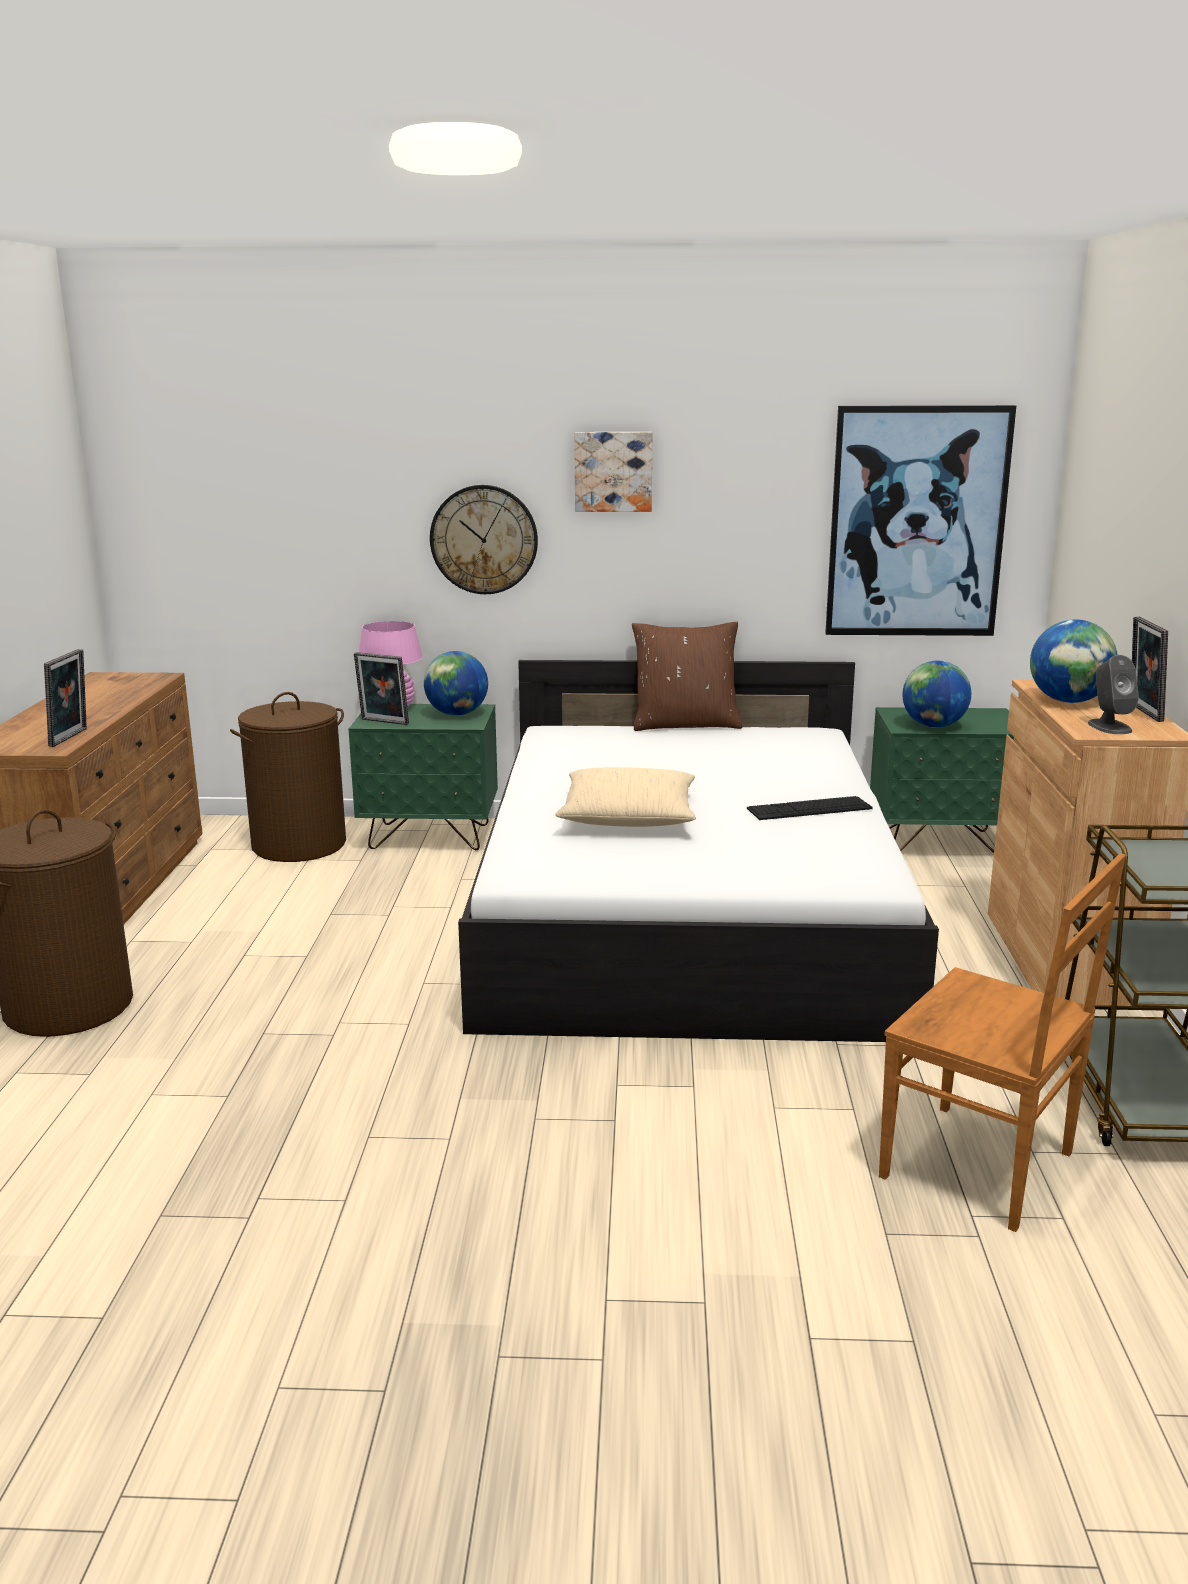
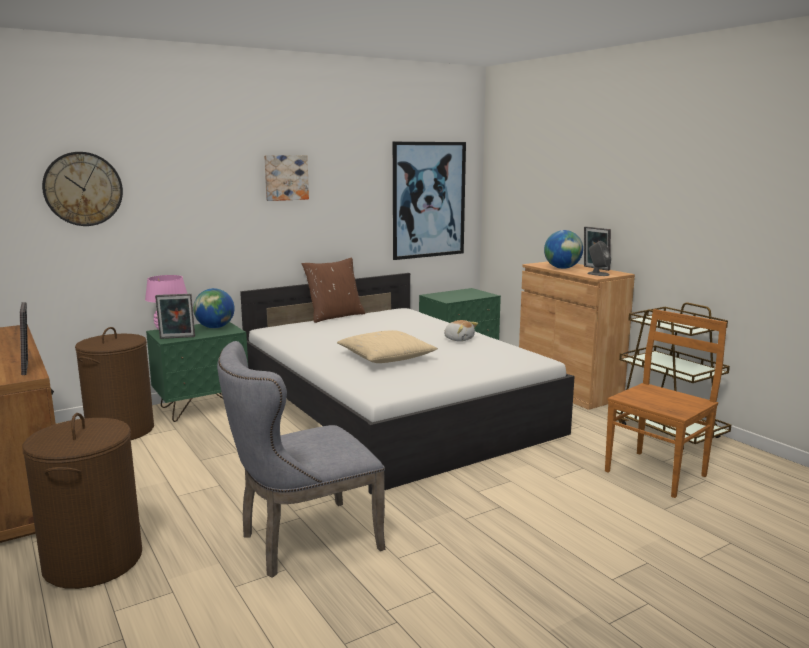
camera: 35 degrees left, 5 degrees down
wall clock [430,485,538,594] -> wall clock moved to [42,152,123,226]
keyboard [747,796,873,820] -> plush toy [444,320,478,342]
brown chair [879,853,1126,1232] -> brown chair turned 45 degrees counterclockwise [605,309,727,498]
globe [902,661,971,728] -> none
none -> grey chair [217,341,385,578]

